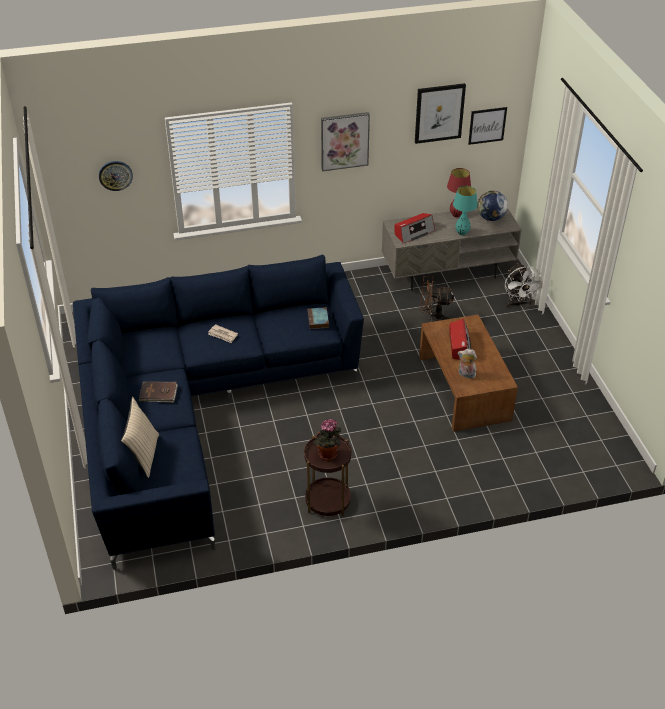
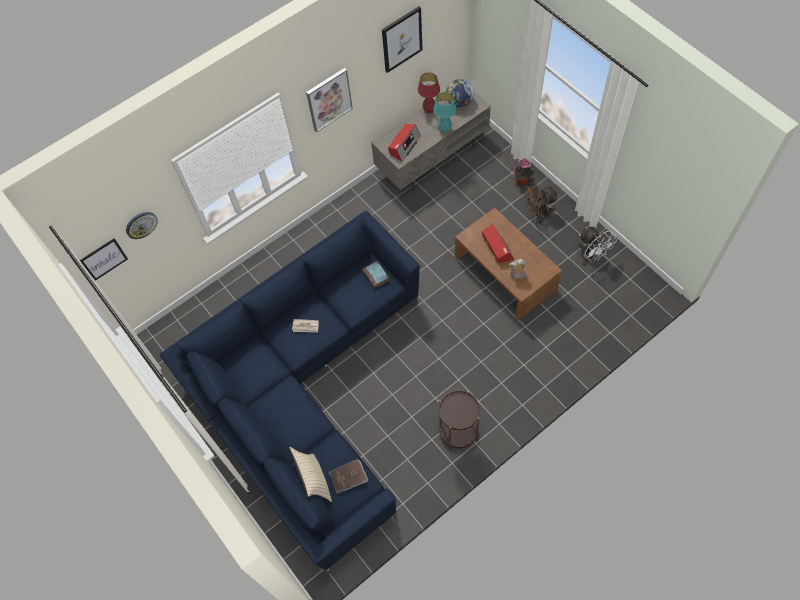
camera: 20 degrees left, 20 degrees up
brown book [139,381,178,403] -> brown book moved to [328,459,368,494]
potted plant [313,419,341,460] -> potted plant moved to [514,158,534,186]
brown fan [420,276,454,322] -> brown fan moved to [524,182,558,224]
picture [468,107,507,145] -> picture moved to [80,238,128,281]
white fan [505,263,543,308] -> white fan moved to [578,227,617,265]

